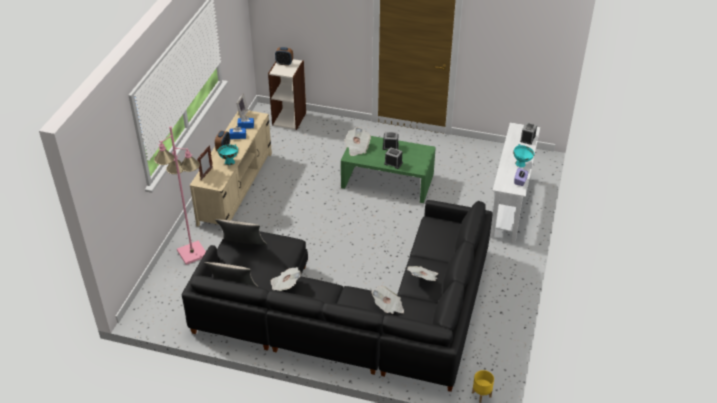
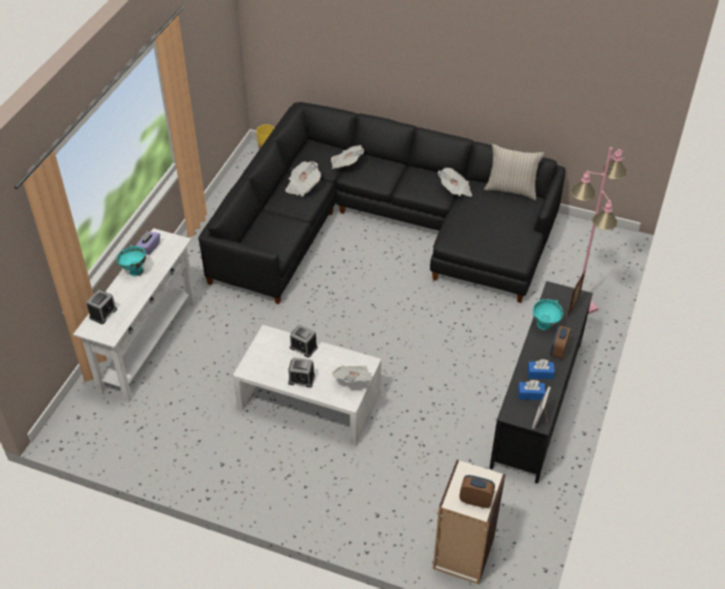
camera: 175 degrees left, 5 degrees up
beige tv stand [190,110,272,227] -> black tv stand [489,281,593,483]
beige pillow [215,219,267,245] -> none
green coffee table [341,136,436,203] -> white coffee table [233,325,381,446]

